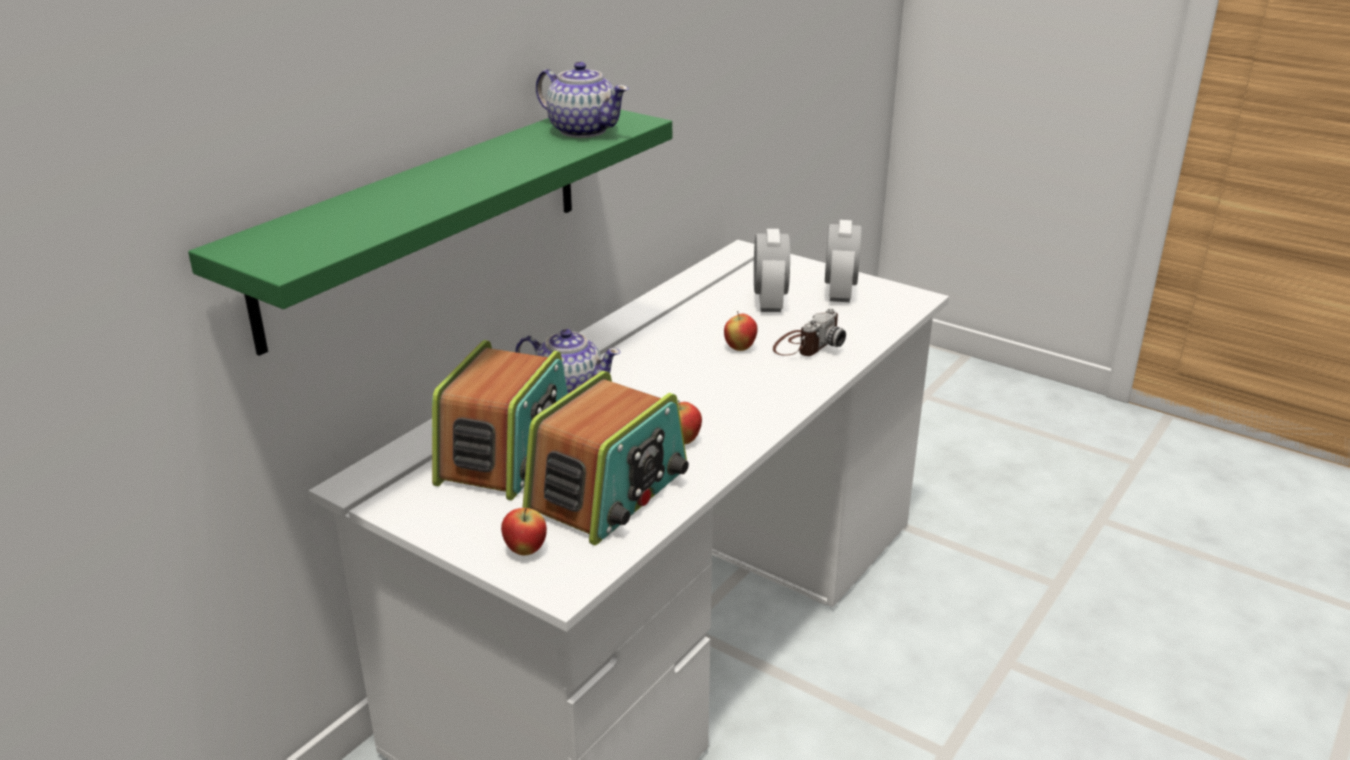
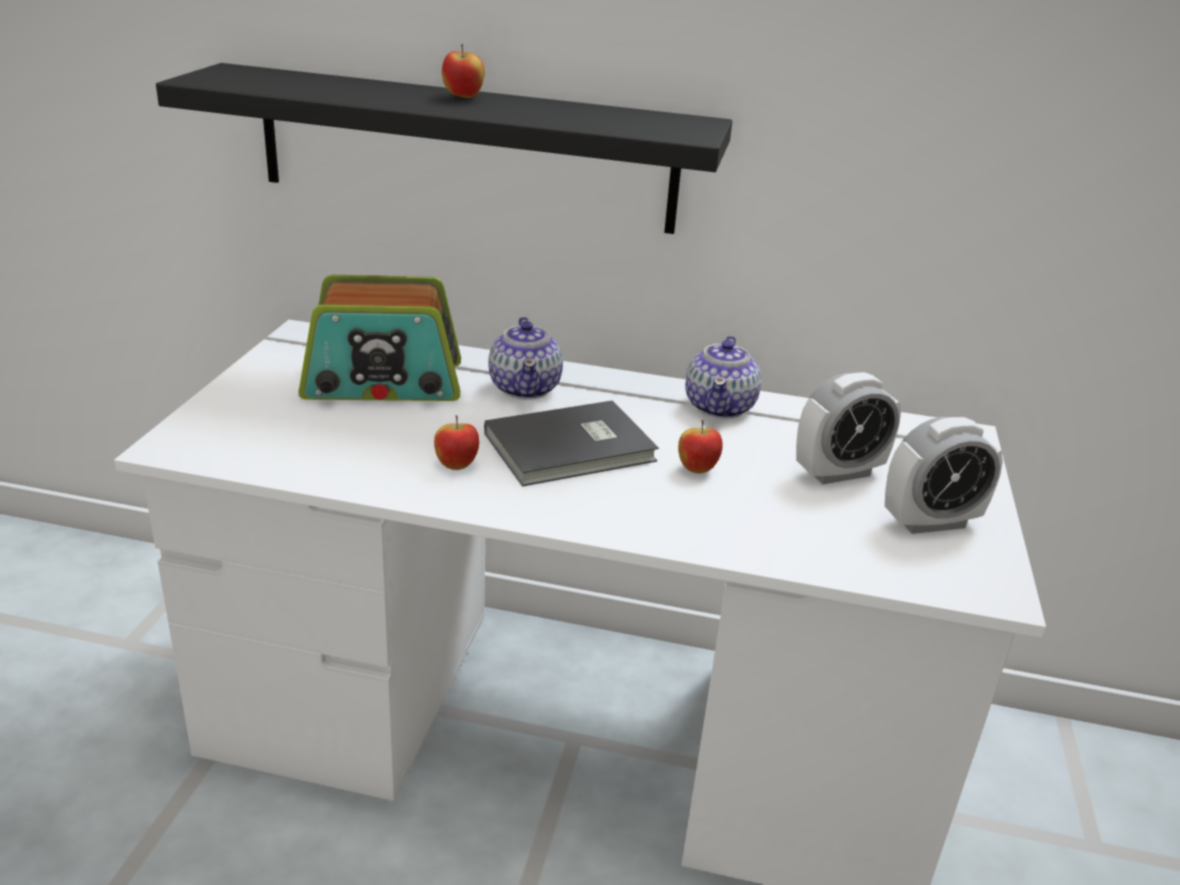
camera: 65 degrees right, 0 degrees up
green shelf [188,110,672,356] -> black shelf [156,63,732,234]
apple [501,508,547,556] -> apple moved to [442,44,485,98]
radio [522,371,689,545] -> none
teapot [536,62,629,138] -> teapot moved to [685,336,761,419]
camera [773,308,846,356] -> none
none -> grey book [484,400,659,486]

